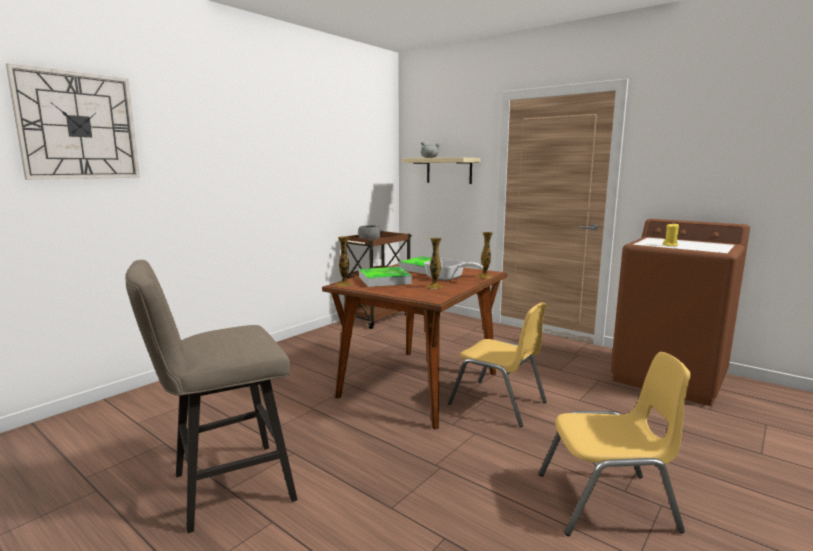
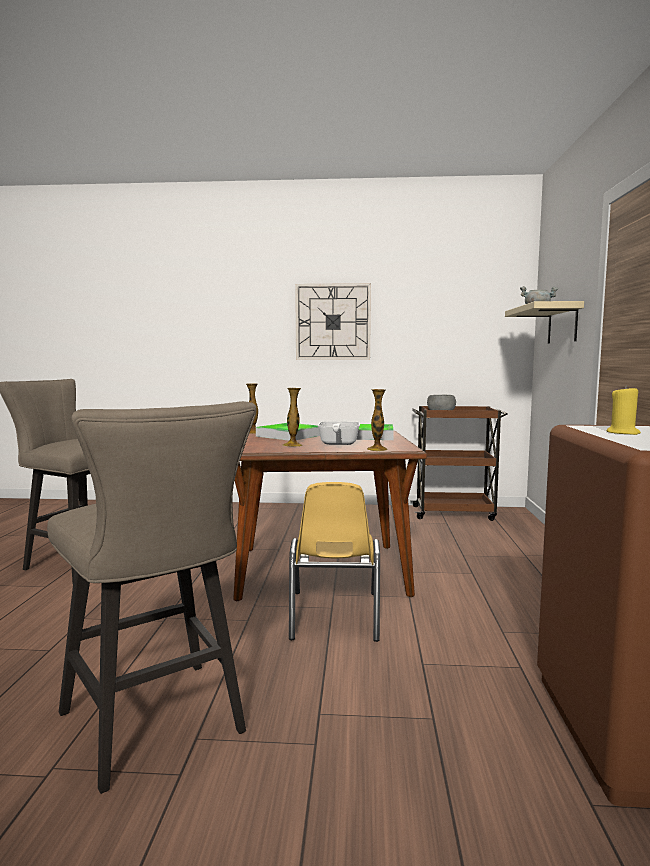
camera: 55 degrees right, 5 degrees down
wall clock [6,63,140,180] -> wall clock moved to [295,283,371,360]
yellow chair [539,352,691,536] -> beige stool [47,401,257,794]

